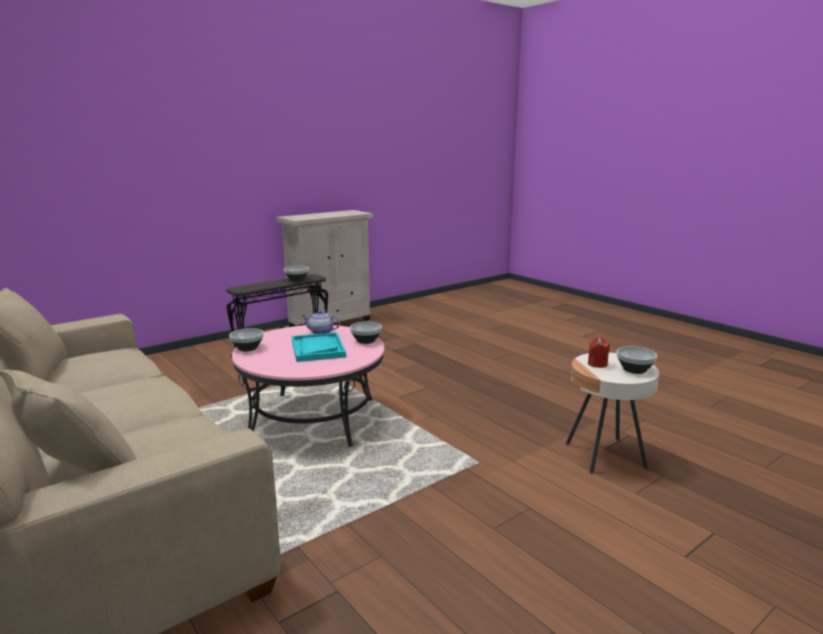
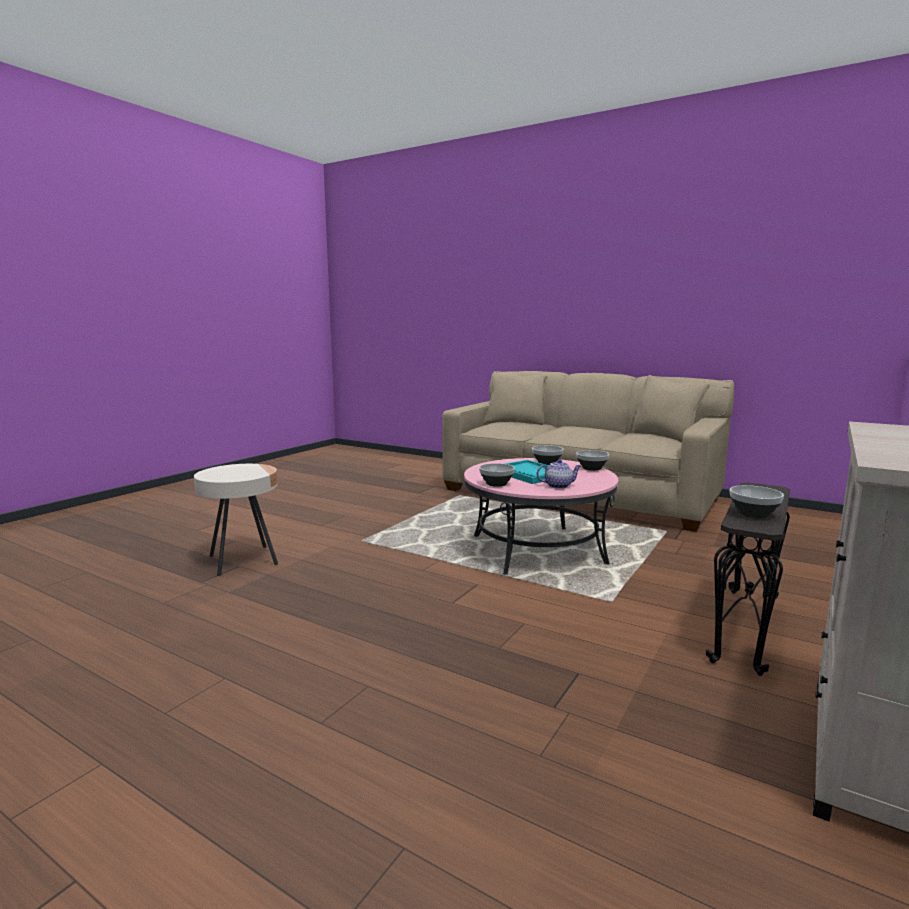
camera: 160 degrees right, 5 degrees down
red candle [588,337,610,368] -> none
bowl [617,346,657,374] -> bowl moved to [532,445,563,465]

